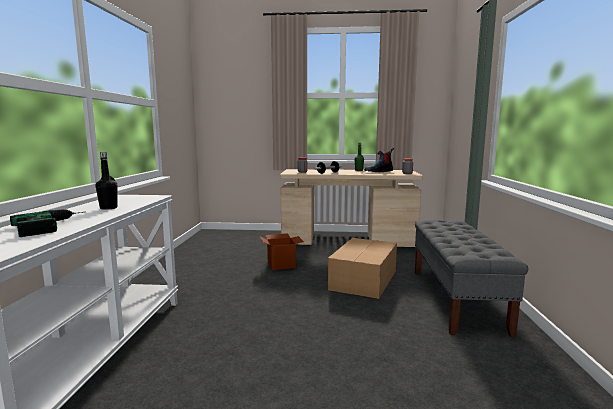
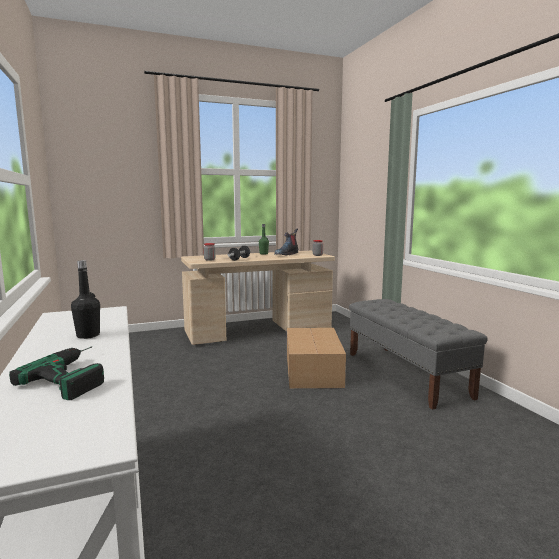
camera: 25 degrees left, 0 degrees up
cardboard box [260,233,304,270] -> none

